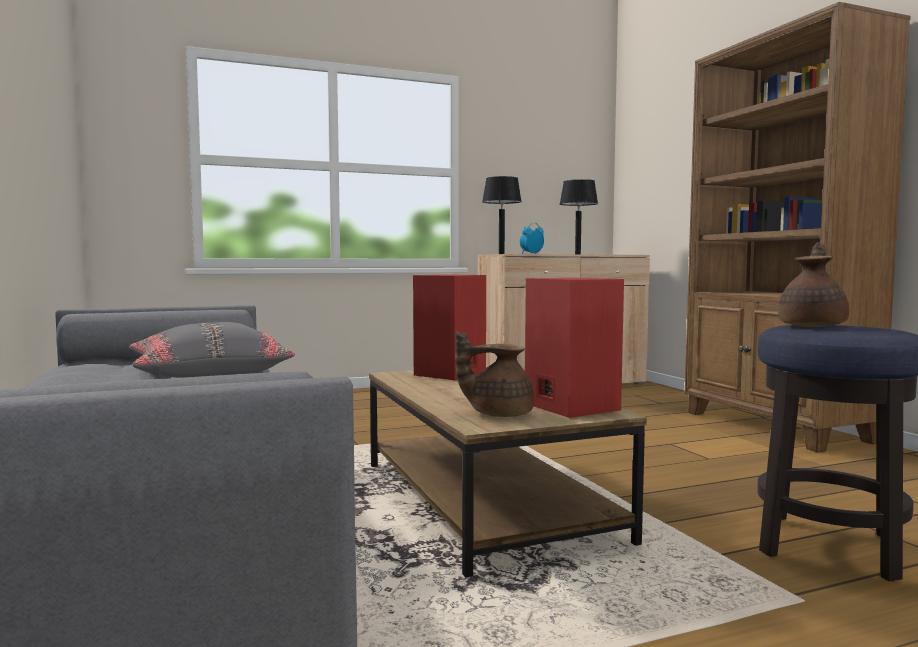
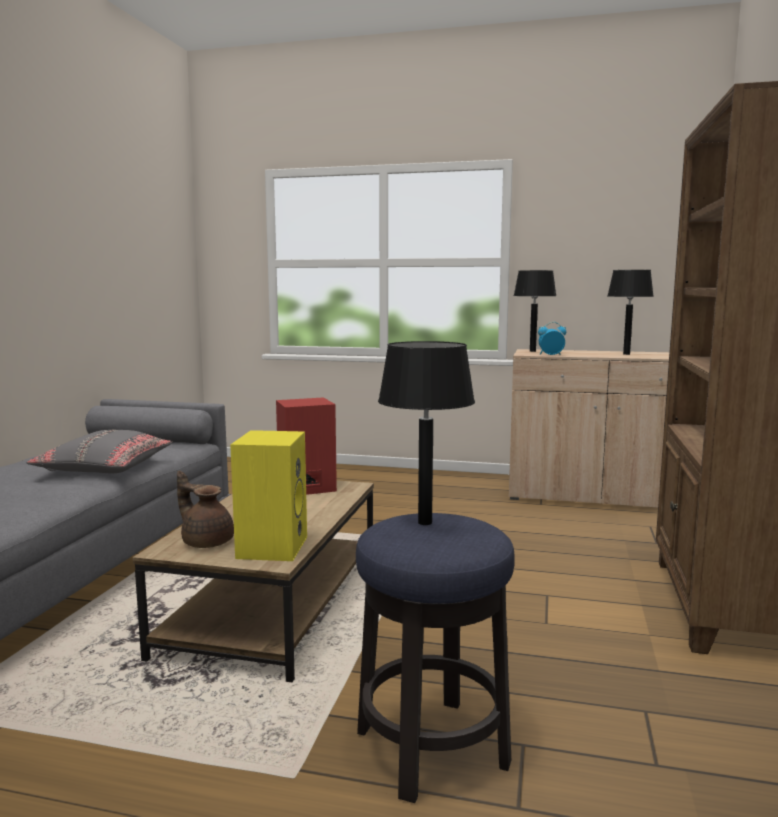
camera: 35 degrees right, 5 degrees up
red speaker [525,278,624,418] -> yellow speaker [230,430,307,561]
brown teapot [778,242,849,327] -> black table lamp [378,341,475,525]

